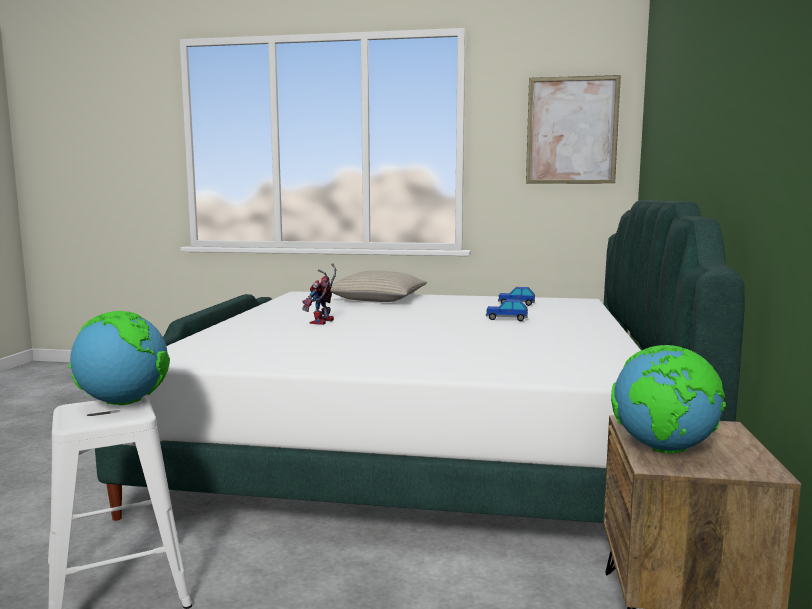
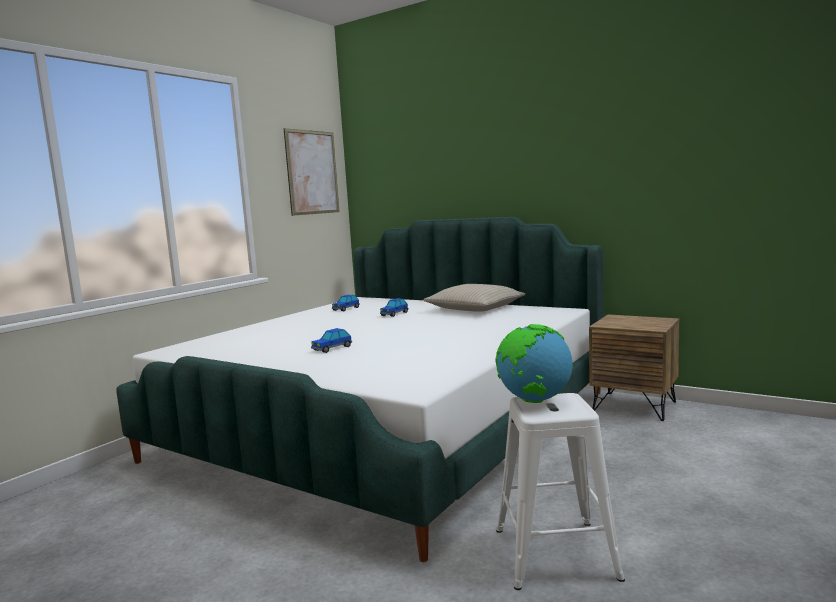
camera: 65 degrees left, 0 degrees up
toy robot [302,264,336,325] -> toy car [311,328,352,353]
beige pillow [330,271,427,302] -> beige pillow moved to [423,284,526,312]
globe [611,345,726,454] -> none

